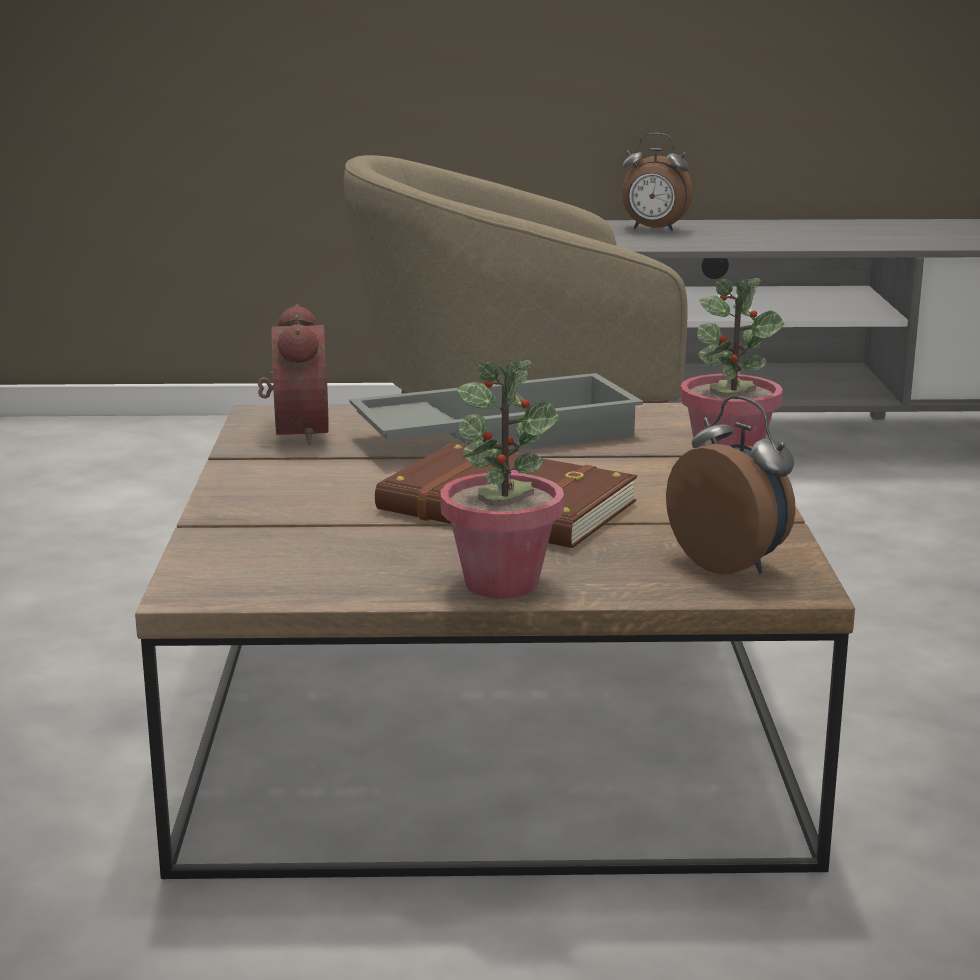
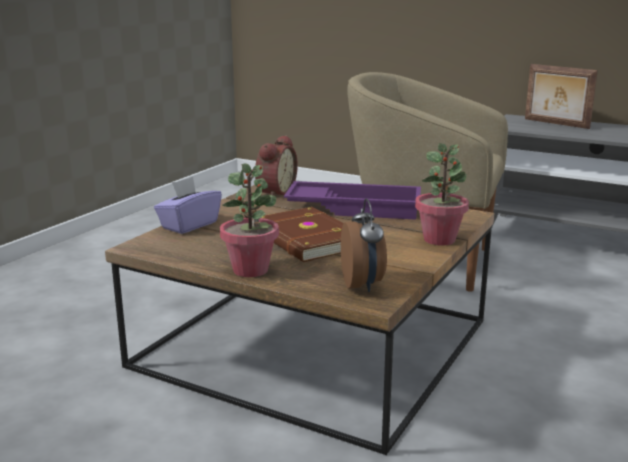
camera: 30 degrees right, 0 degrees up
grey tray [349,373,643,450] -> purple tray [284,181,421,220]
alarm clock [622,133,693,231] -> picture frame [525,64,598,129]
none -> purple tissue box [154,177,222,234]

